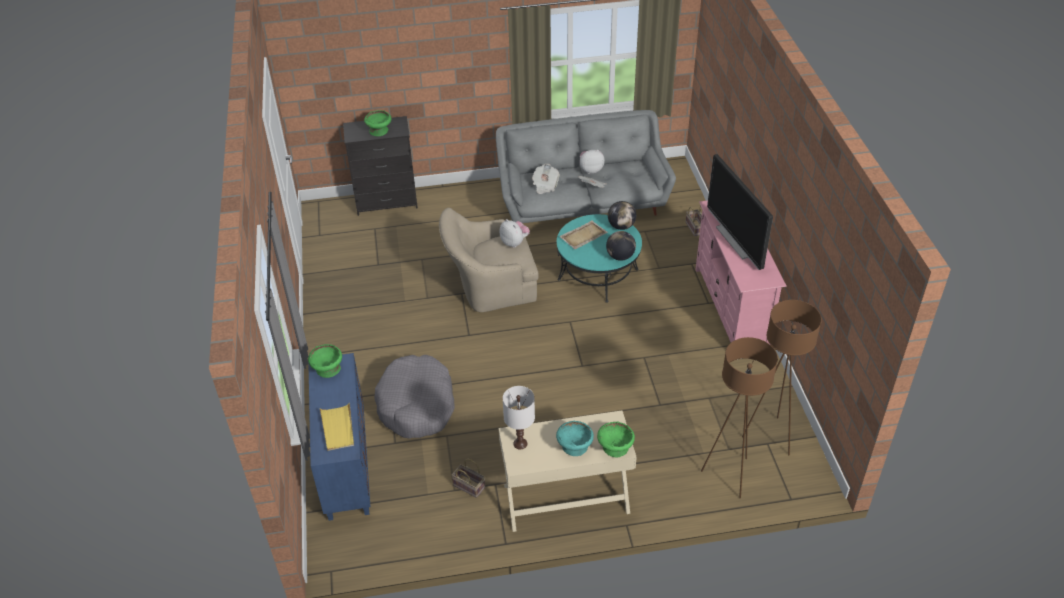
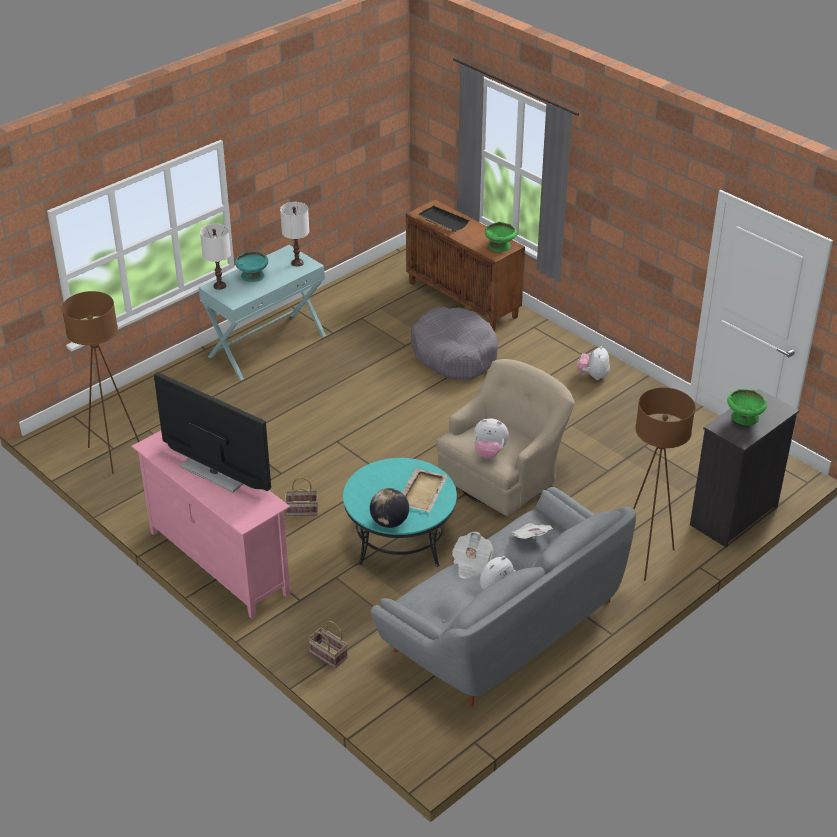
camera: 145 degrees right, 5 degrees down
blue cabinet [308,353,371,521] -> brown cabinet [406,199,525,331]
yellow tray [320,402,354,451] -> black tray [418,205,470,232]
basket [451,459,485,498] -> basket moved to [285,477,318,516]
beige console table [499,410,637,532] -> turquoise console table [199,245,326,380]
green bowl [597,422,635,457] -> white table lamp [200,224,231,290]
globe [606,231,636,261] -> none
brown floor lamp [701,337,778,498] -> brown floor lamp moved to [633,387,695,581]
none -> plush toy [577,346,610,380]

